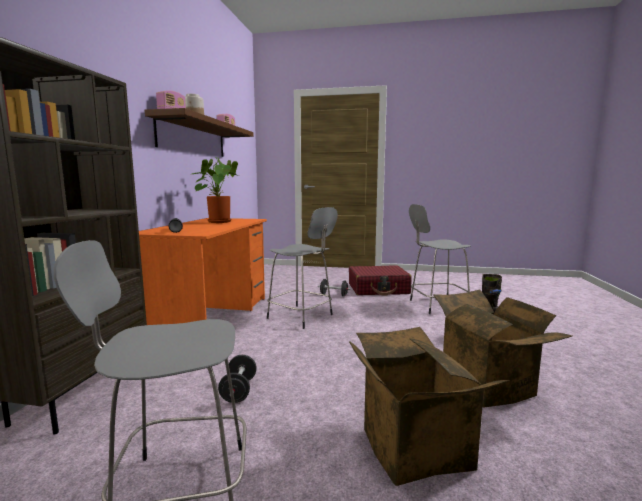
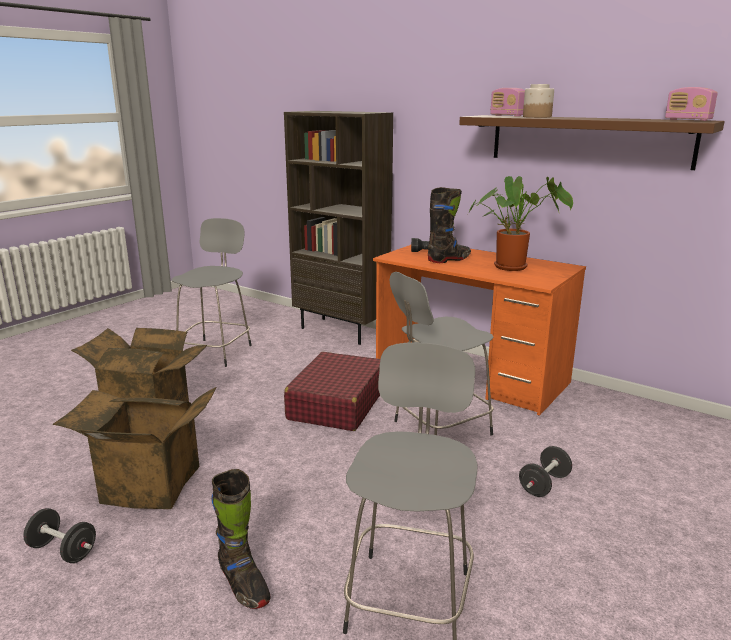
camera: 115 degrees right, 10 degrees up
black dumbbell [218,355,257,403] -> black dumbbell moved to [23,508,96,563]
red suitcase [349,265,412,296] -> red suitcase moved to [284,352,380,431]
none -> black boot [428,187,471,263]

